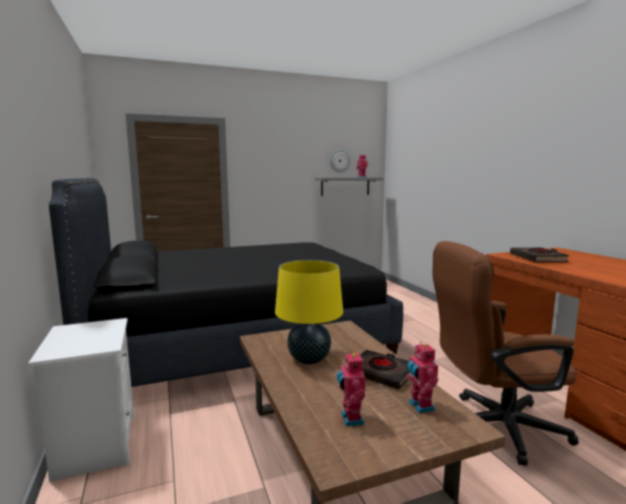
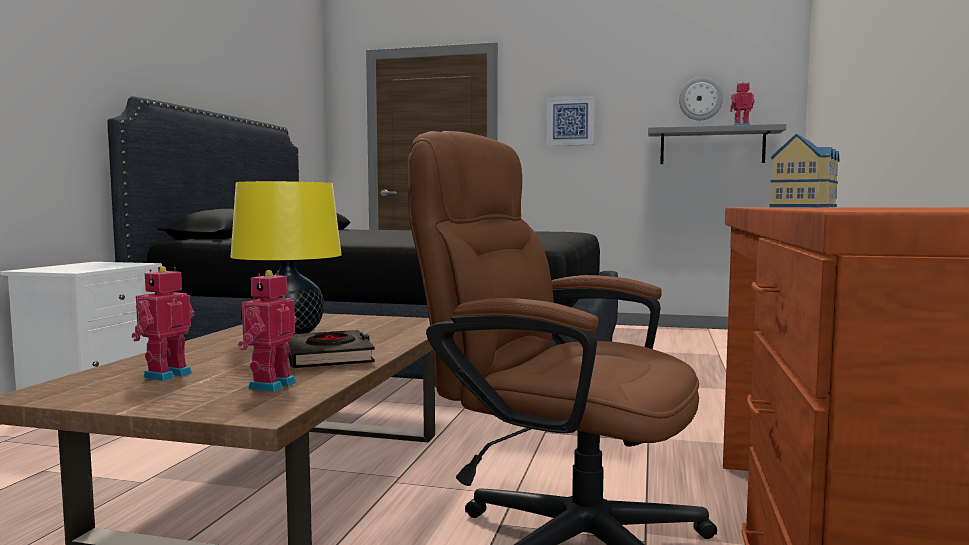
camera: 35 degrees right, 5 degrees down
black book [510,248,569,262] -> toy house [770,134,840,207]
none -> picture [546,96,595,146]

